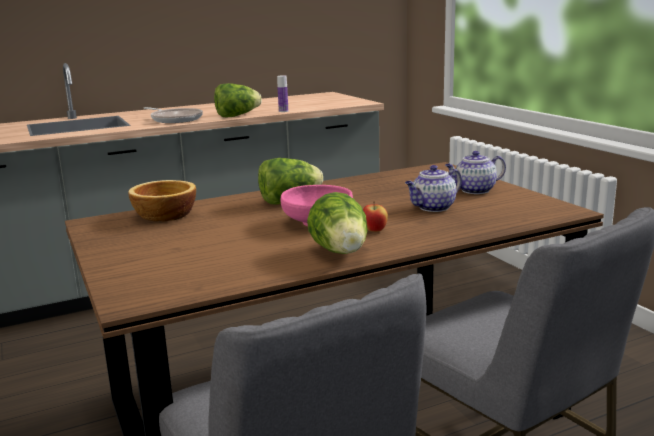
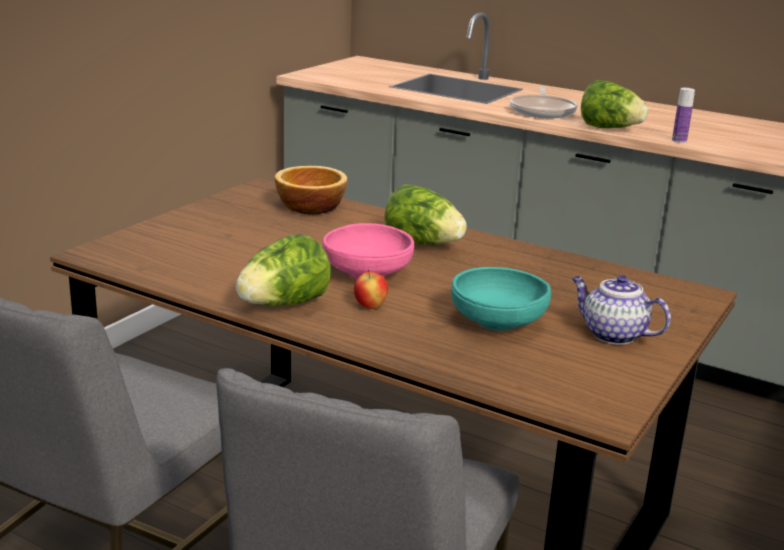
camera: 55 degrees right, 5 degrees up
teapot [405,165,461,212] -> turquoise bowl [451,267,551,331]

